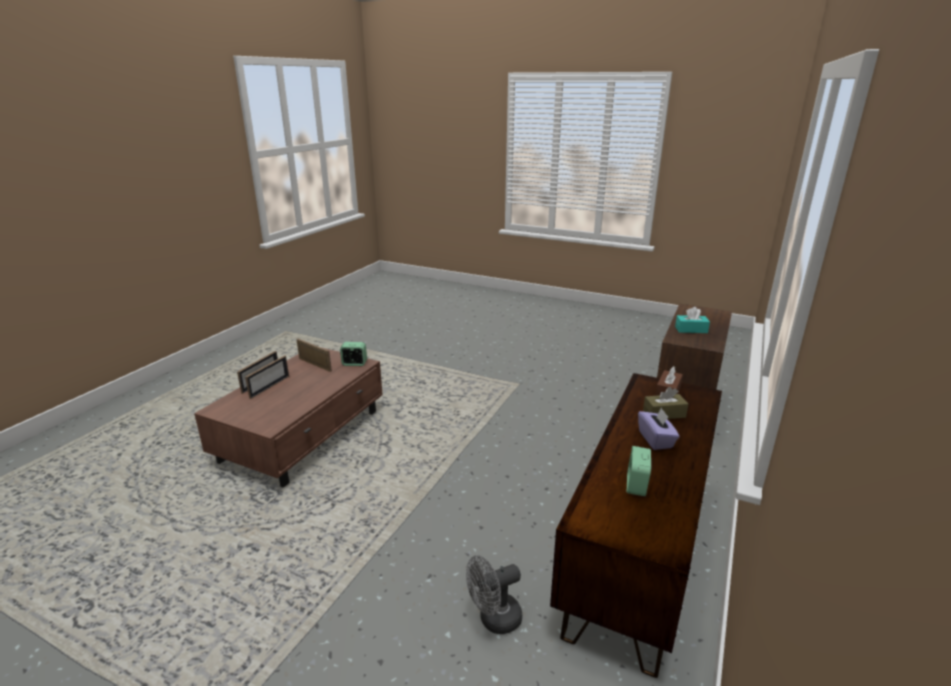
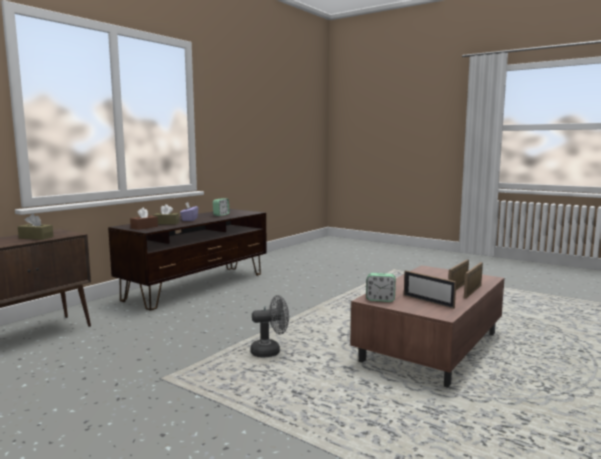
camera: 170 degrees left, 15 degrees down
grey fan [466,555,522,634] -> grey fan moved to [250,295,289,358]
turquoise tissue box [675,307,710,333] -> brown tissue box [18,214,54,240]

